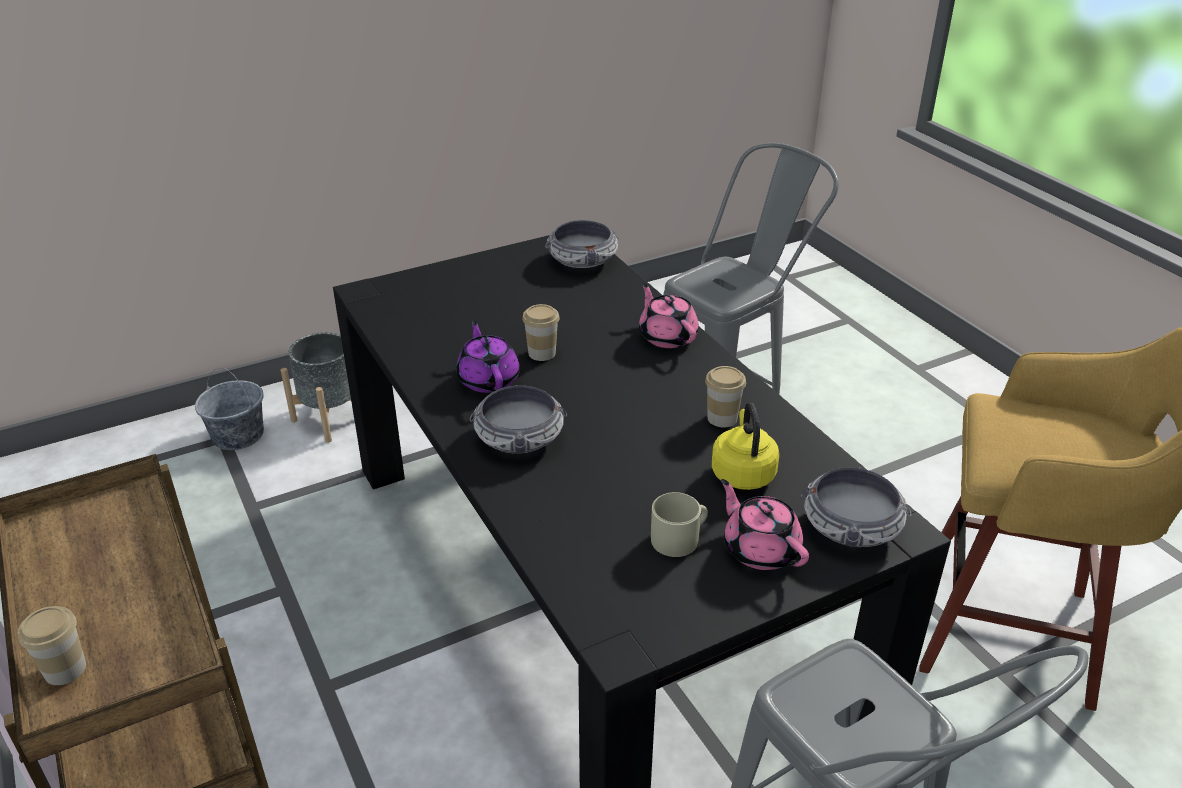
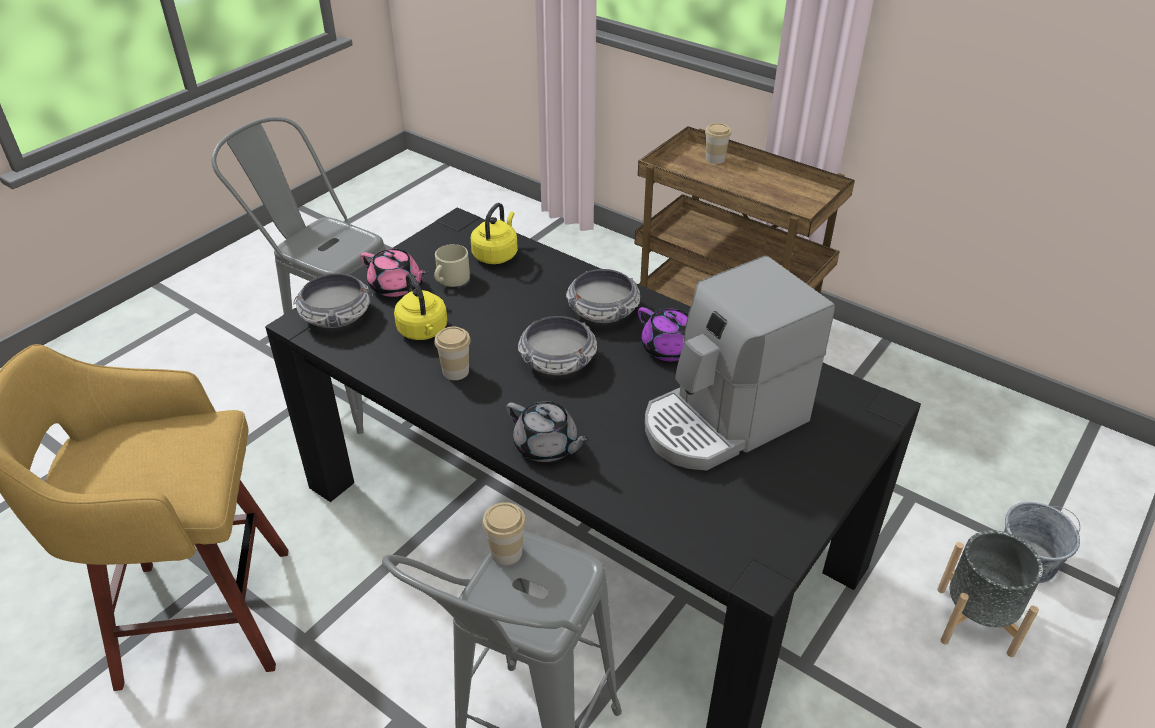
camera: 155 degrees right, 5 degrees up
cup [522,304,560,361] -> cup moved to [482,502,526,565]
bowl [545,220,619,268] -> bowl moved to [518,316,597,375]
pink teapot [639,283,699,348] -> grey teapot [506,401,591,462]
none -> yellow kettle [471,203,518,264]
none -> coffee machine [645,256,835,471]

